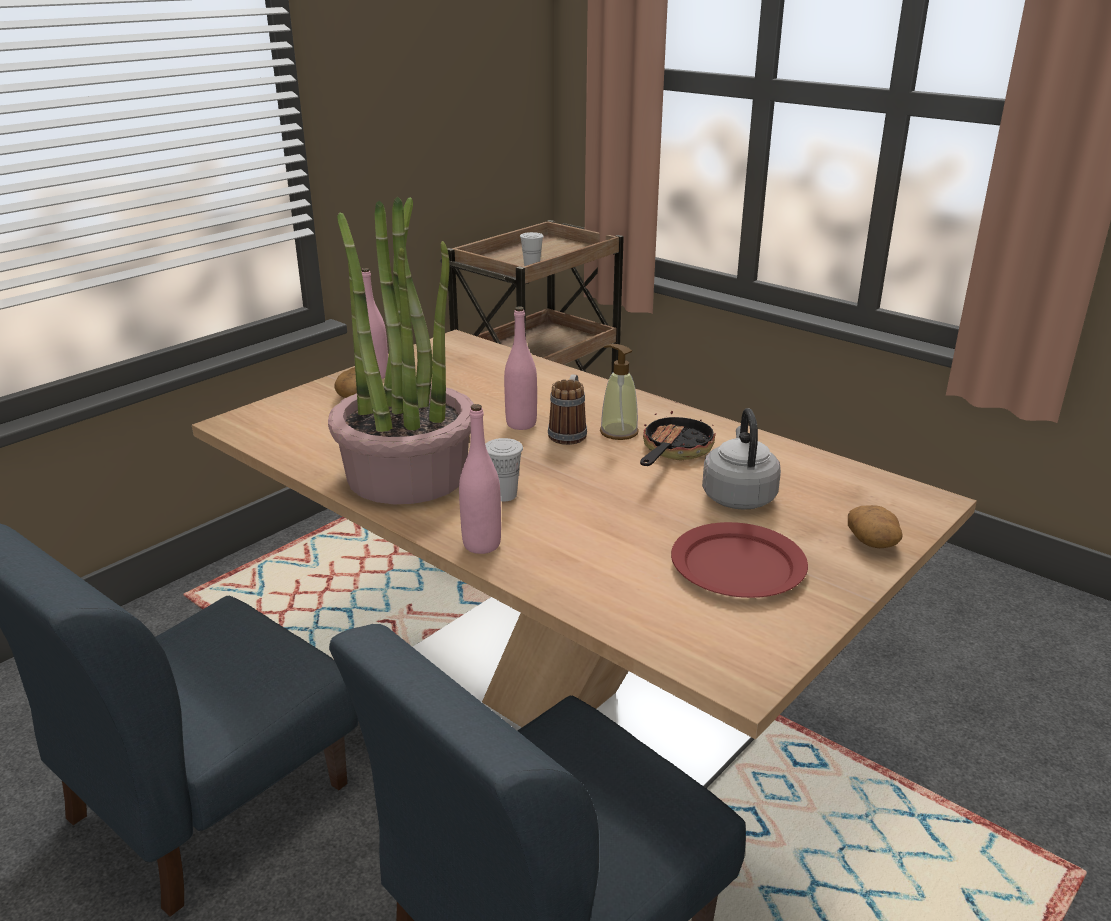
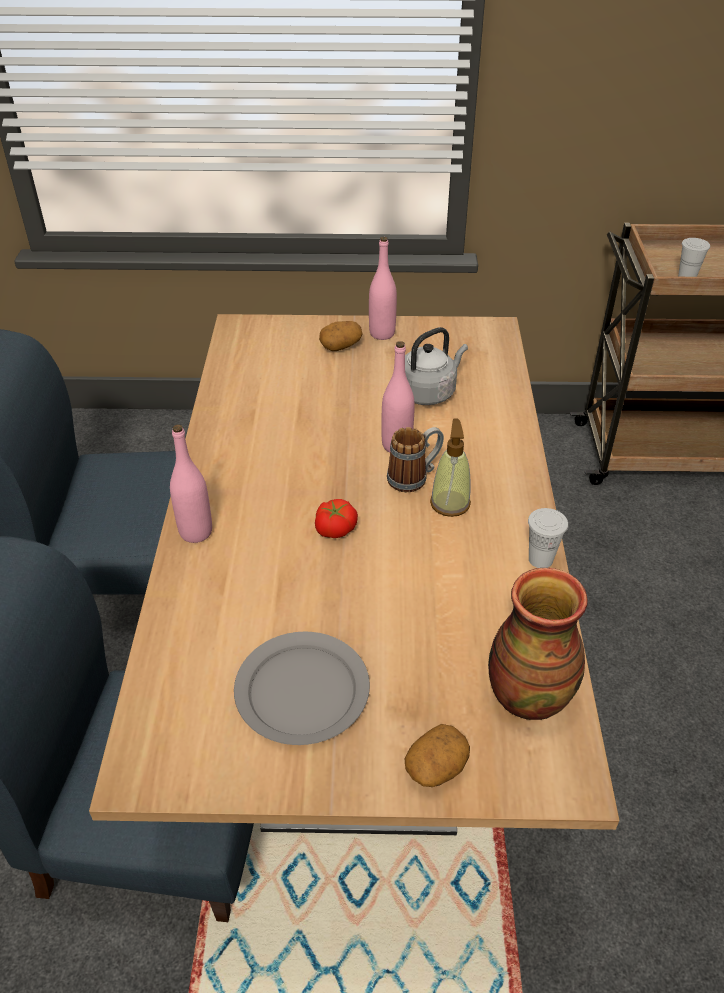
camera: 50 degrees right, 15 degrees up
potted plant [328,197,474,504] -> none
white cup [485,438,523,502] -> white cup moved to [528,508,568,568]
frying pan [640,402,716,466] -> none
red plate [671,522,808,598] -> grey plate [234,632,370,745]
grey kettle [702,408,781,510] -> grey kettle moved to [405,327,468,405]
none -> tomato [315,499,358,538]
none -> vase [488,568,588,720]

